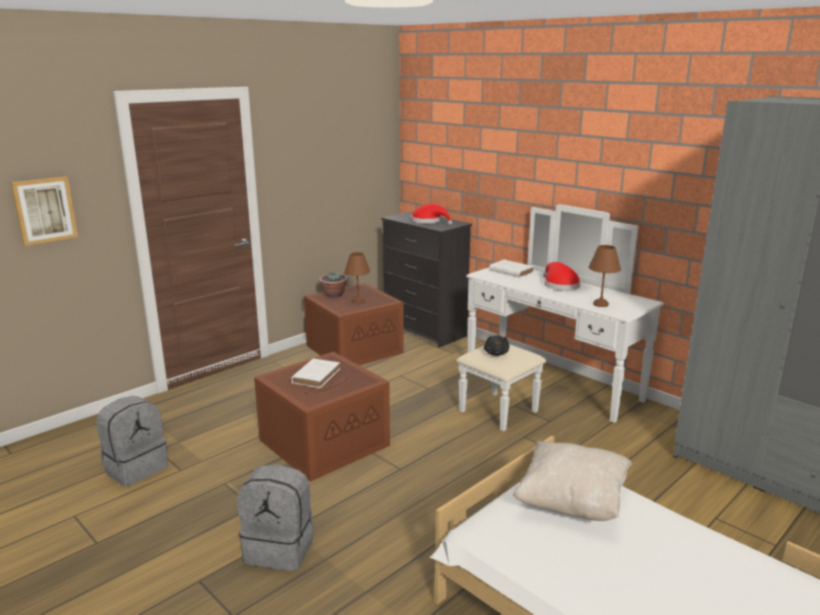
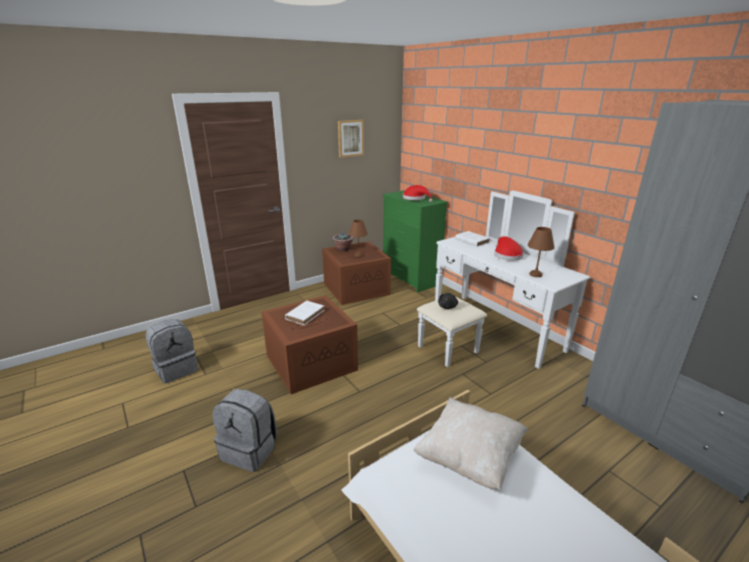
camera: 10 degrees right, 5 degrees up
picture [11,176,78,246] -> picture moved to [338,120,364,158]
black dresser [381,211,472,348] -> green dresser [383,190,448,293]

